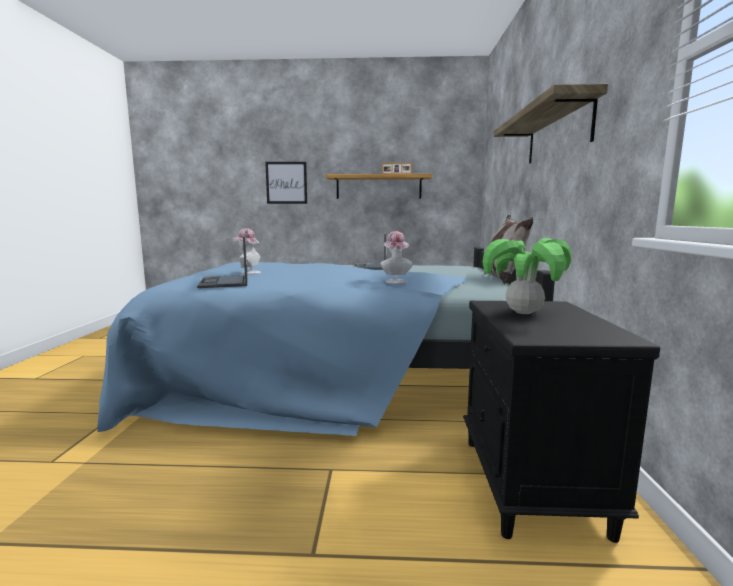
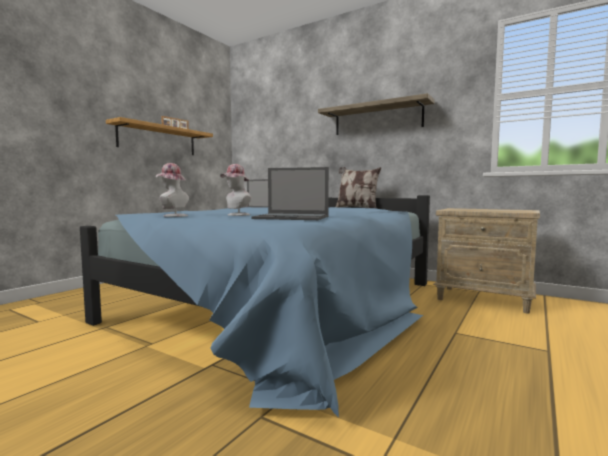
camera: 60 degrees left, 5 degrees down
picture [265,162,307,204] -> none
hat [381,231,412,284] -> hat moved to [156,163,189,217]
black nightstand [463,301,660,543] -> beige nightstand [433,208,540,314]
potted plant [482,238,571,314] -> none

